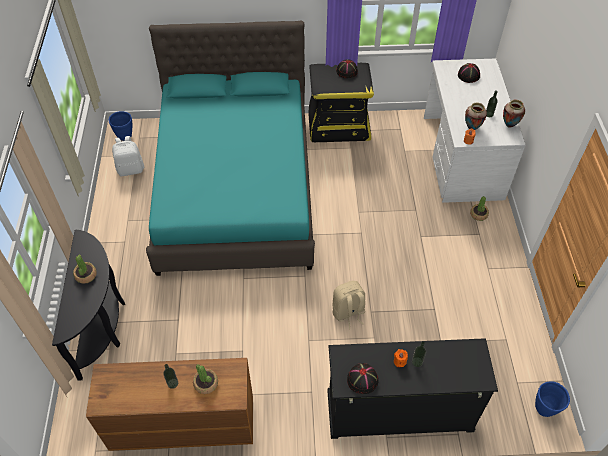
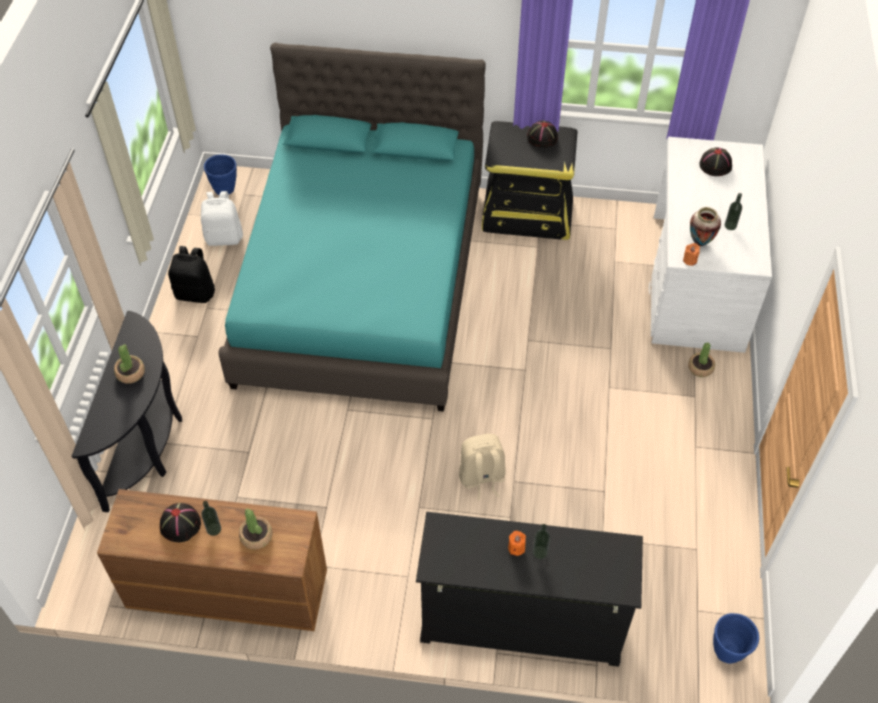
camera: 10 degrees right, 0 degrees up
black hat [347,363,379,394] -> black hat moved to [160,503,201,542]
vase [503,99,525,128] -> none
none -> black backpack [168,246,215,303]

